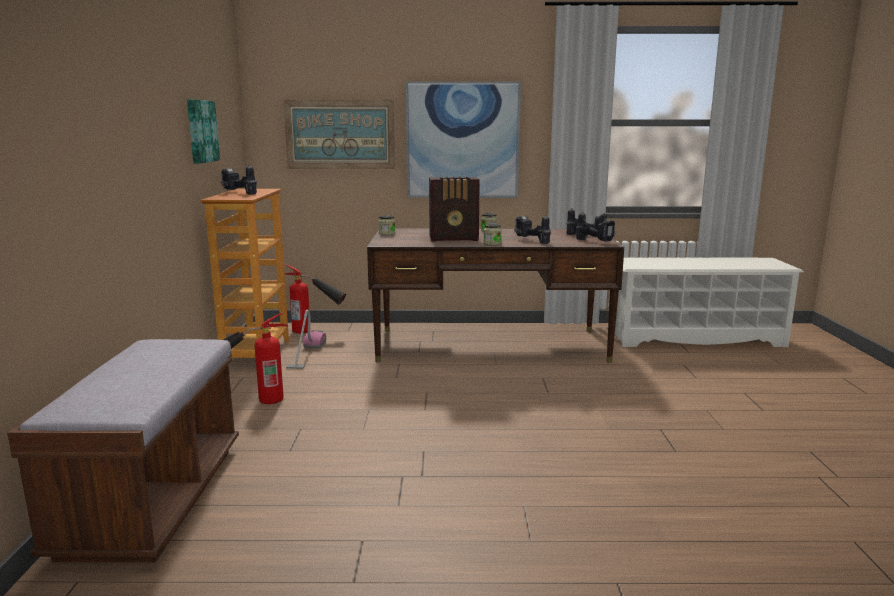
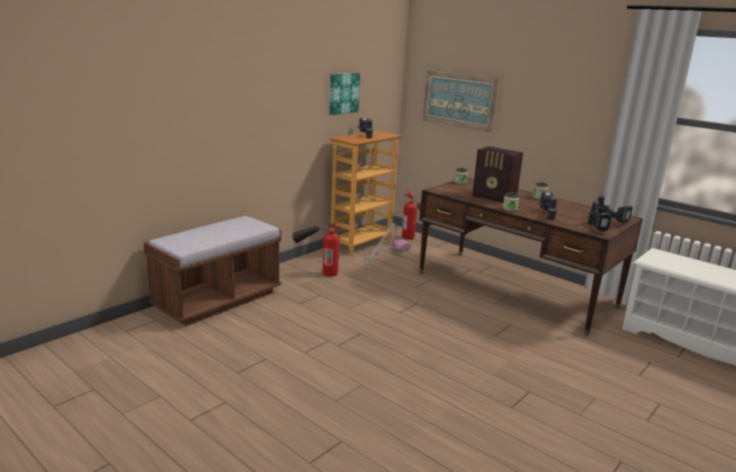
camera: 40 degrees right, 5 degrees up
picture [405,81,521,198] -> none

